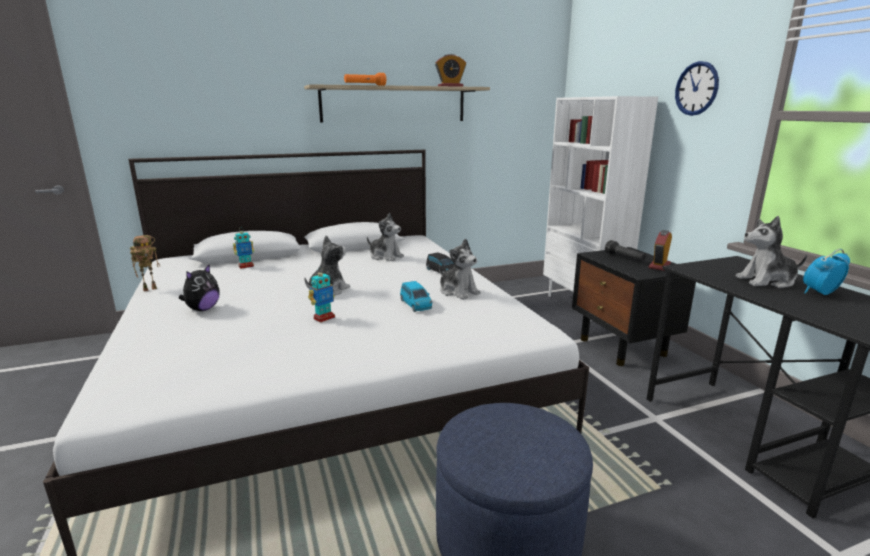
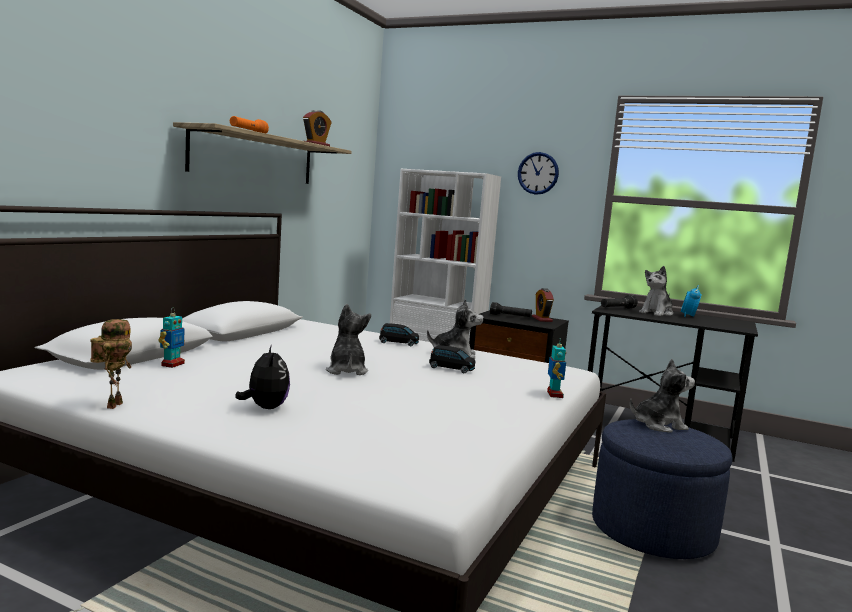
camera: 45 degrees left, 10 degrees down
toy robot [308,268,335,322] -> toy robot moved to [547,338,566,398]
plush toy [367,212,404,261] -> plush toy moved to [630,359,695,433]
blue toy car [400,281,432,312] -> black toy car [429,345,475,373]
none -> black flashlight [601,295,638,309]

